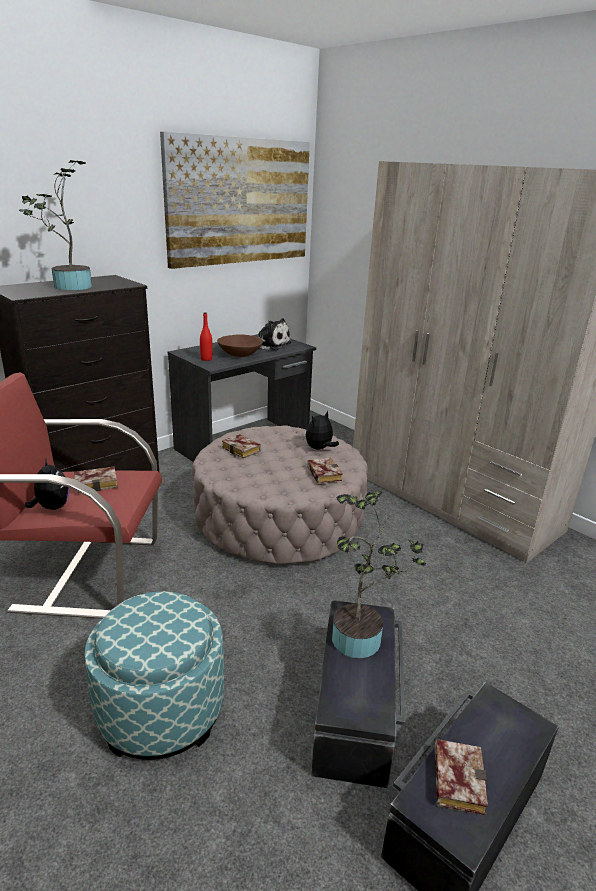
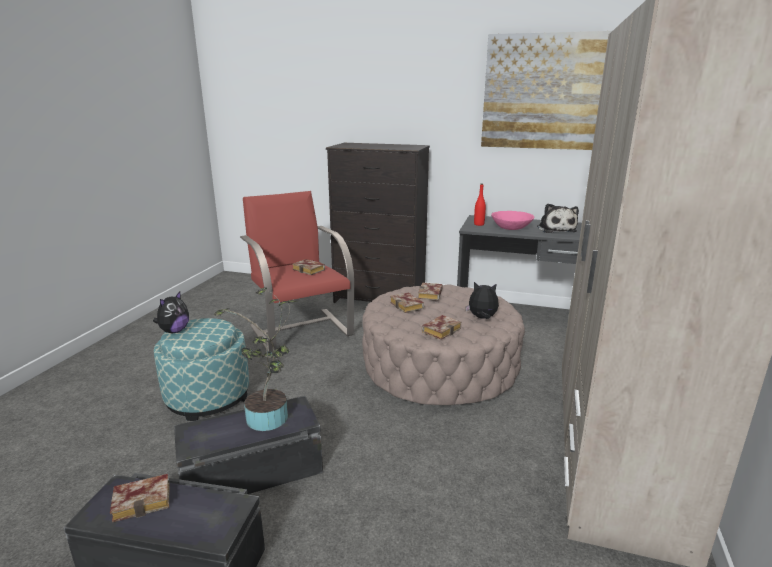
camera: 60 degrees right, 5 degrees down
potted plant [19,160,92,290] -> none
plush toy [25,457,69,510] -> plush toy moved to [153,292,189,333]
brown bowl [217,334,263,357] -> pink bowl [491,211,535,230]
none -> book [390,292,424,313]

